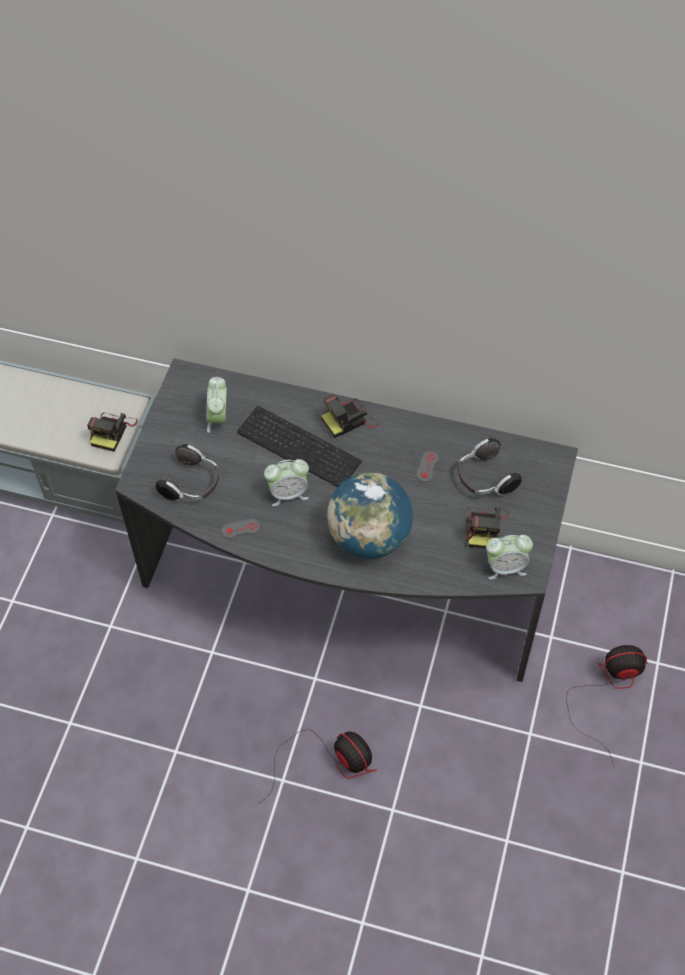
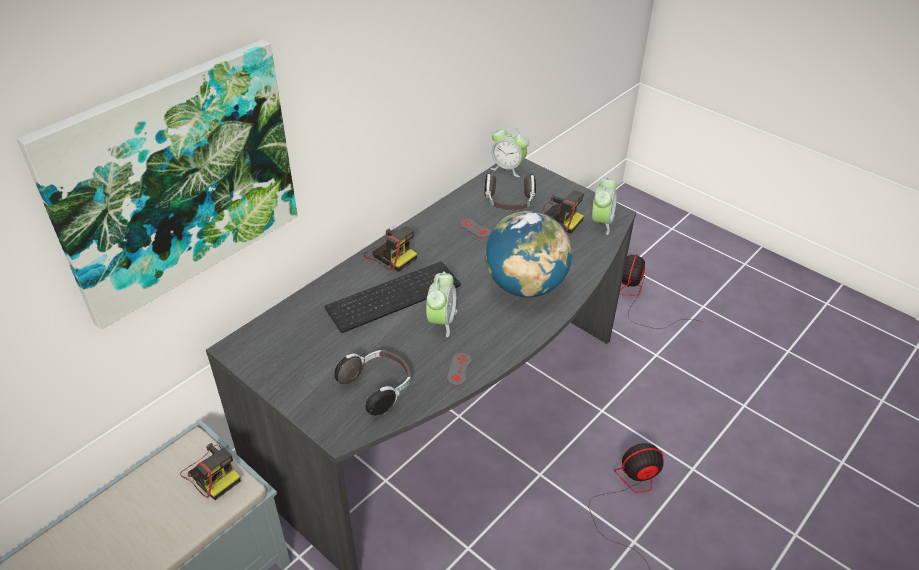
camera: 65 degrees left, 15 degrees down
alarm clock [206,377,227,433] -> alarm clock moved to [490,126,529,177]
camera [321,395,379,438] -> camera turned 45 degrees counterclockwise [364,226,417,272]
none -> picture [17,39,298,330]

